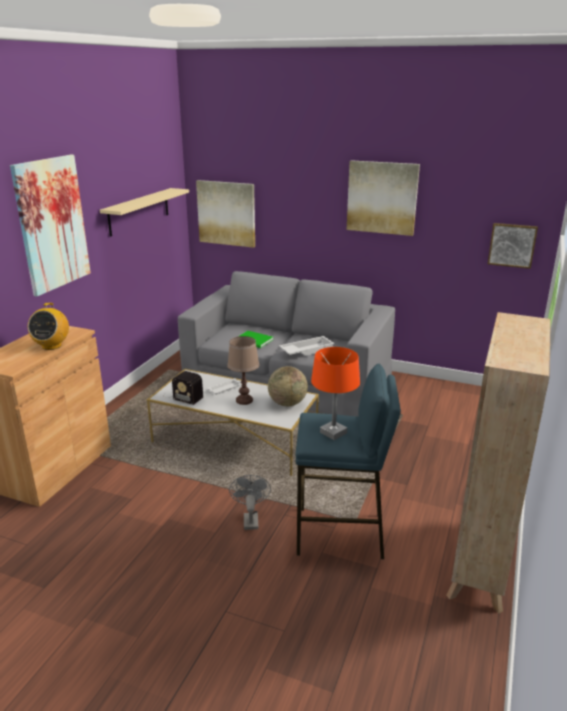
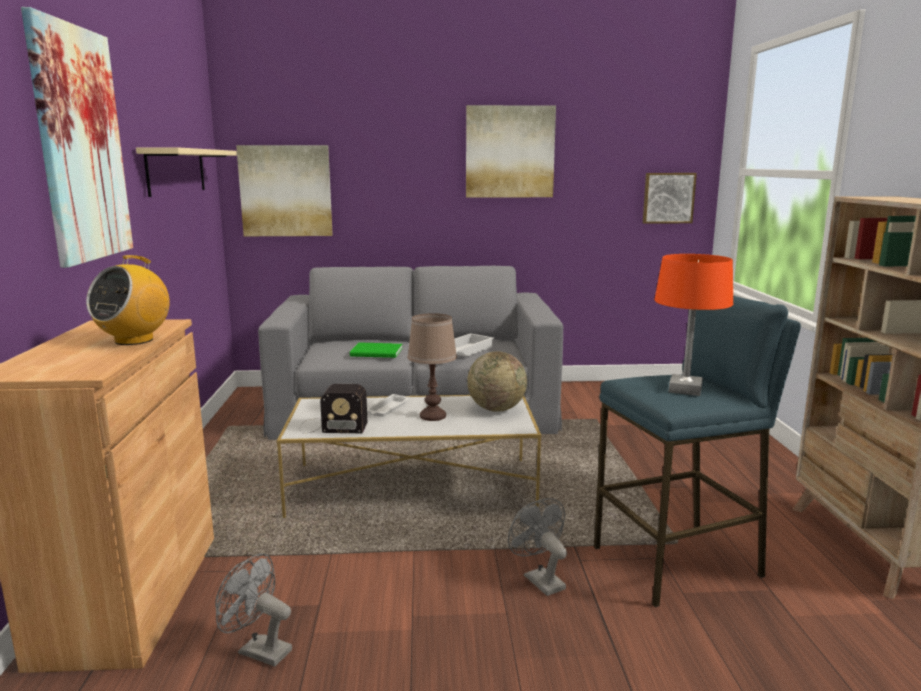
camera: 25 degrees left, 10 degrees down
radio [28,303,69,350] -> radio turned 45 degrees clockwise [86,255,170,345]
none -> grey fan [215,553,292,667]

